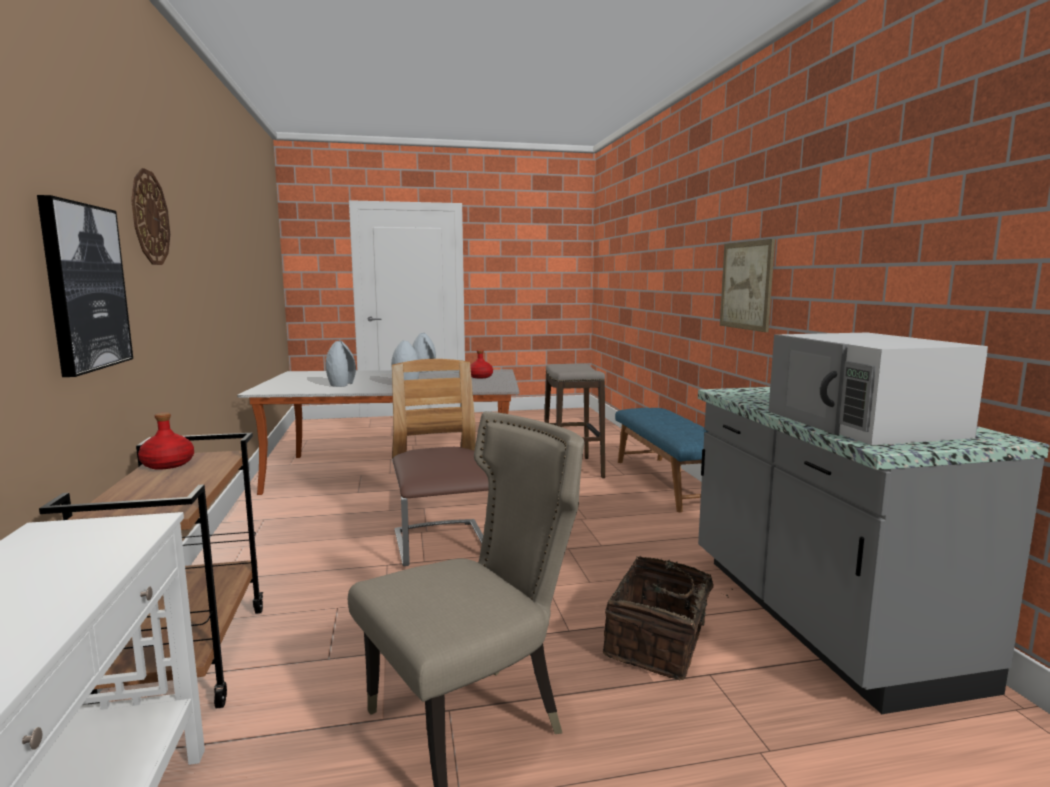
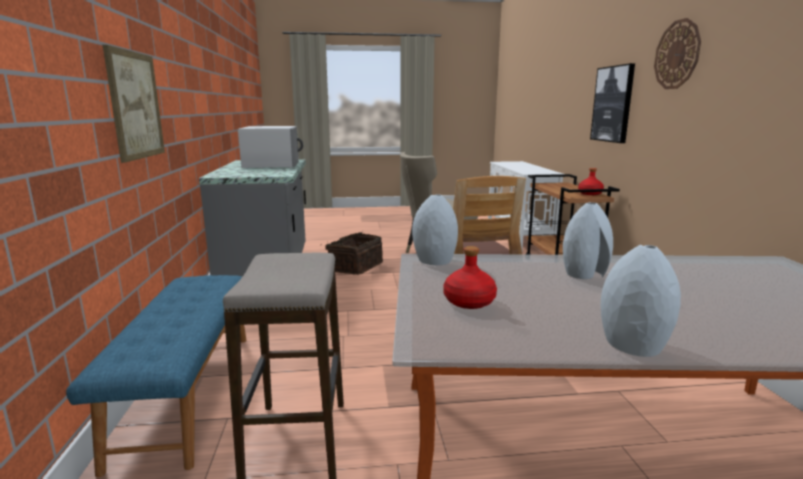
camera: 175 degrees left, 5 degrees up
grey vase [325,341,356,387] -> grey vase moved to [412,195,458,265]

